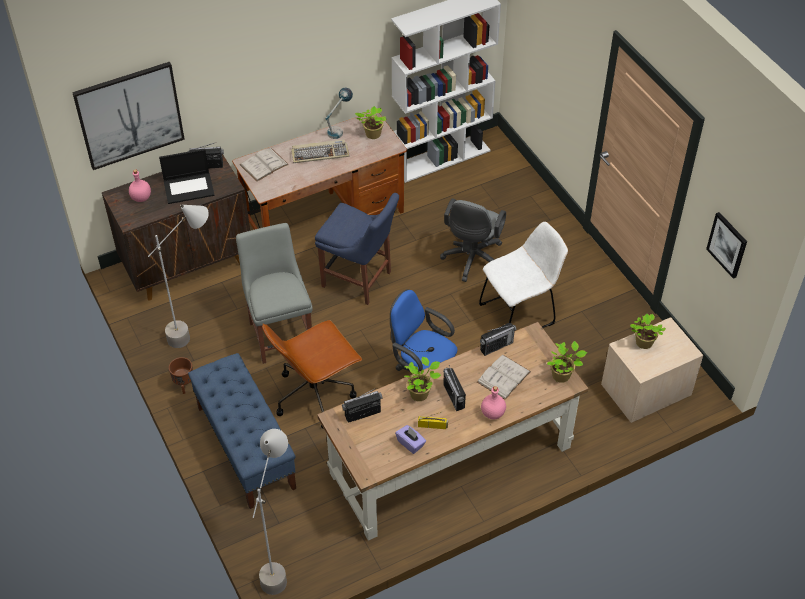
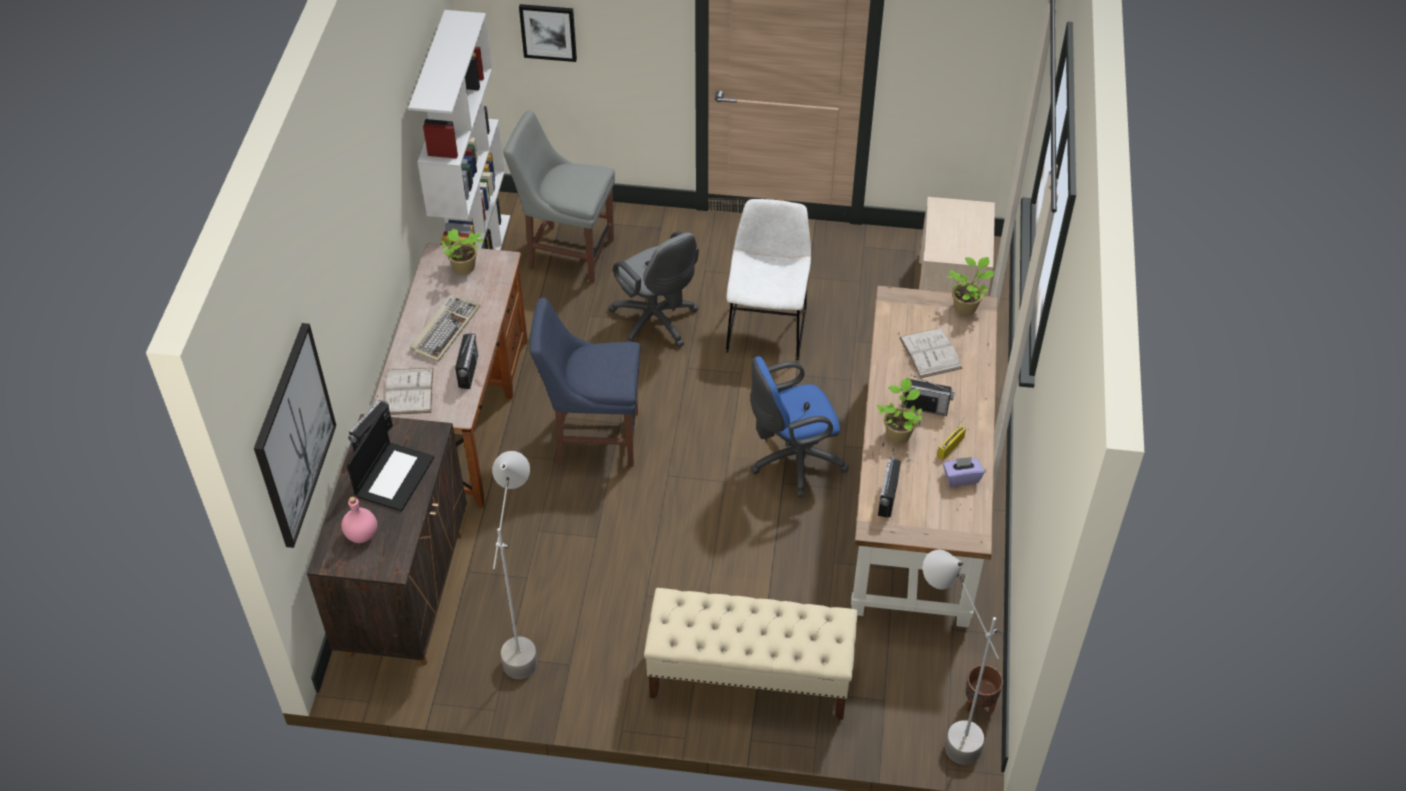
camera: 55 degrees left, 0 degrees up
brown planter [169,357,193,394] -> brown planter moved to [966,665,1003,713]
blue bench [188,353,296,509] -> beige bench [644,588,858,720]
grey chair [236,223,313,364] -> grey chair moved to [503,110,615,283]
brown office chair [262,320,362,429] -> none
blue chair [315,193,399,305] -> blue chair turned 150 degrees counterclockwise [530,298,641,467]
table lamp [326,88,353,139] -> none
radio [480,323,516,356] -> radio moved to [455,333,478,389]
pink bottle [481,386,506,420] -> none
potted plant [630,314,666,349] -> none
picture [706,212,747,279] -> picture moved to [519,4,577,62]

